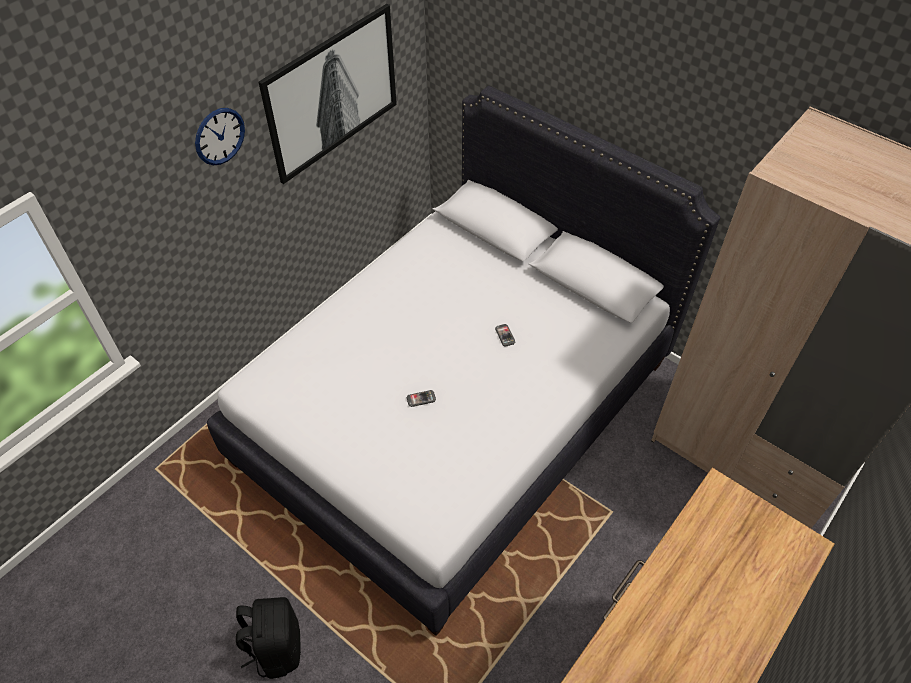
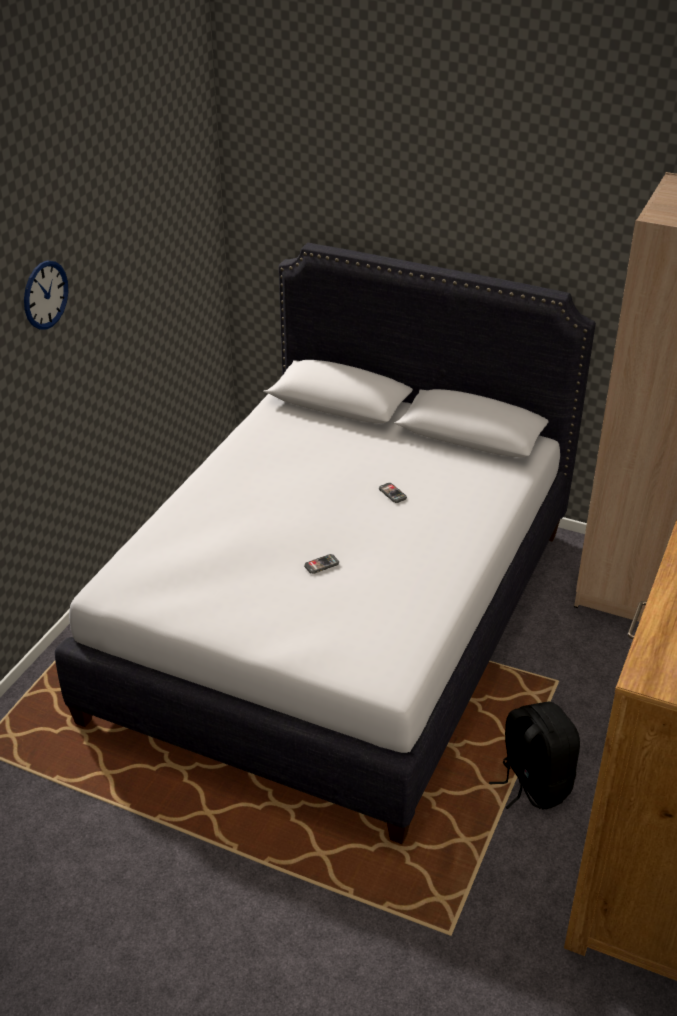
camera: 15 degrees left, 15 degrees down
black backpack [236,597,301,679] -> black backpack moved to [489,702,580,809]
picture [258,4,397,184] -> none

